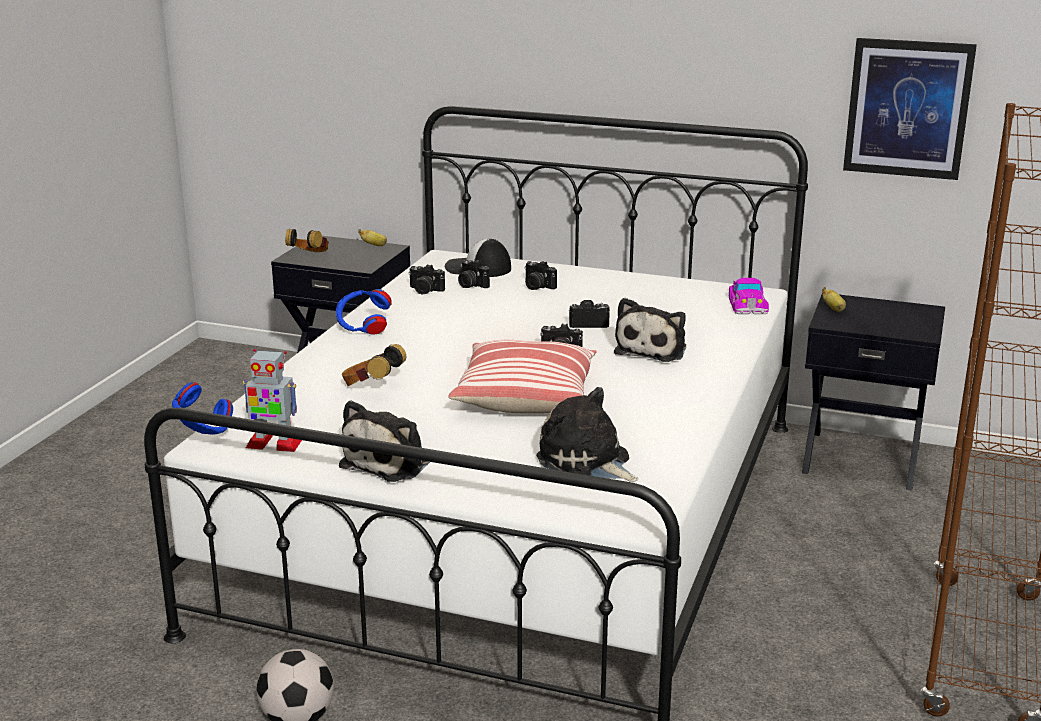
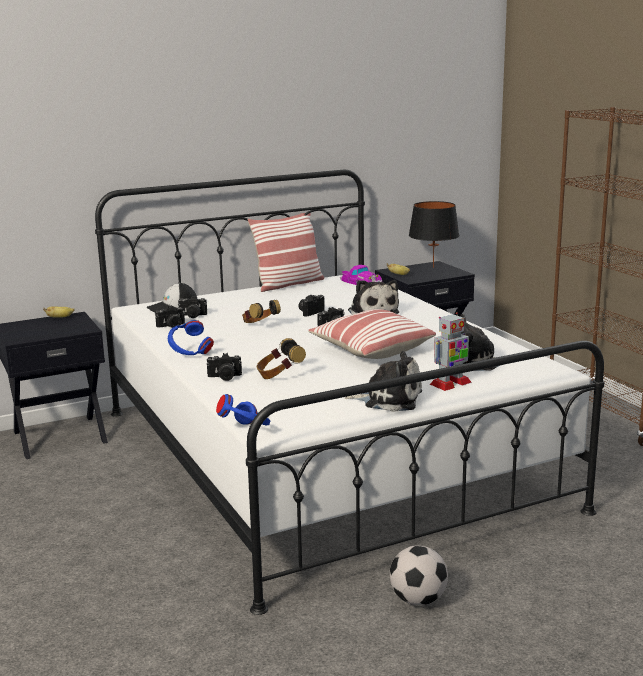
camera: 45 degrees left, 5 degrees down
toy robot [243,349,302,452] -> toy robot moved to [430,312,472,391]
headphones [285,229,329,252] -> headphones moved to [242,300,281,323]
plush toy [339,400,430,482] -> plush toy turned 60 degrees counterclockwise [345,351,422,412]
camera [525,261,557,290] -> camera moved to [206,353,242,381]
picture [843,38,977,180] -> none
none -> pillow [248,213,324,292]
none -> black table lamp [409,201,459,268]

